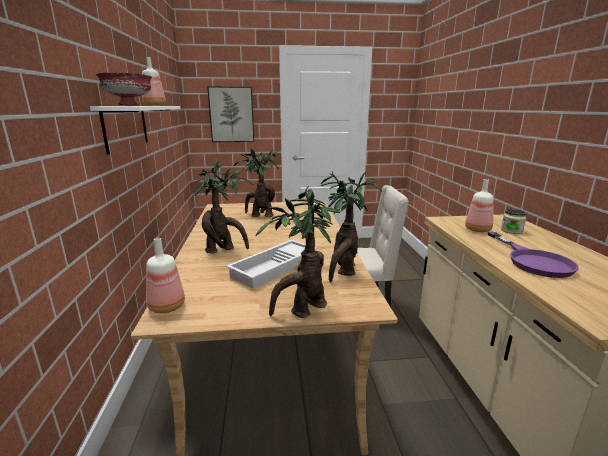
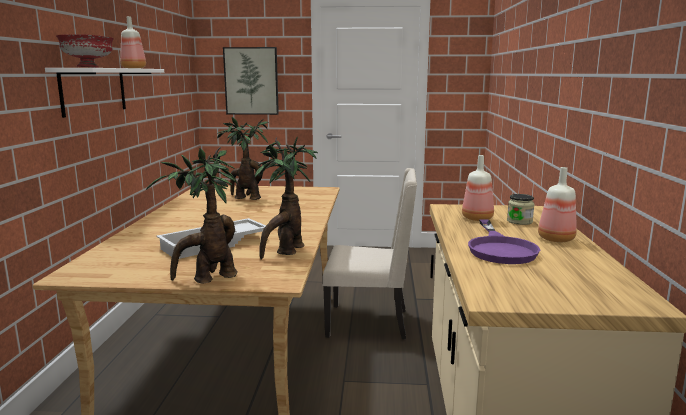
camera: 10 degrees right, 5 degrees down
bottle [146,238,185,313] -> bottle moved to [538,167,577,242]
potted plant [194,159,255,254] -> none

